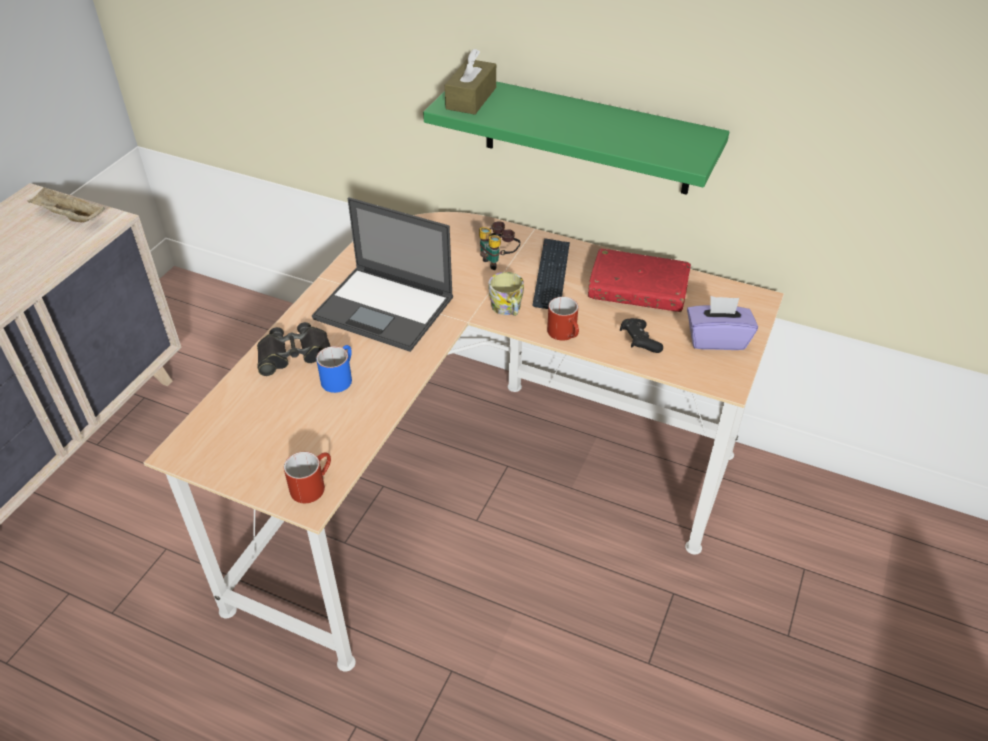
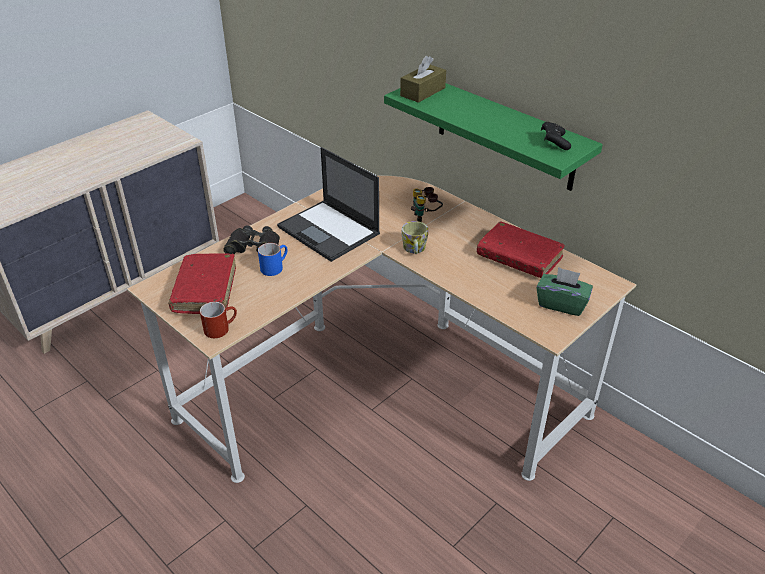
camera: 20 degrees right, 5 degrees down
beige tray [28,187,106,222] -> none
keyboard [532,238,570,309] -> none
red mug [547,297,579,341] -> none
black game controller [620,318,663,353] -> black game controller moved to [541,122,571,150]
purple tissue box [687,296,758,350] -> green tissue box [536,267,593,316]
none -> red book [168,254,236,314]

